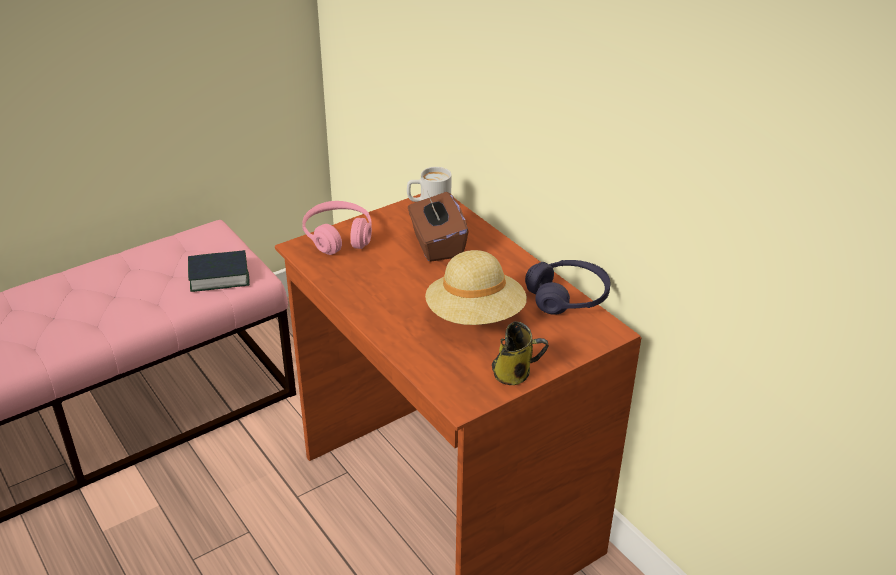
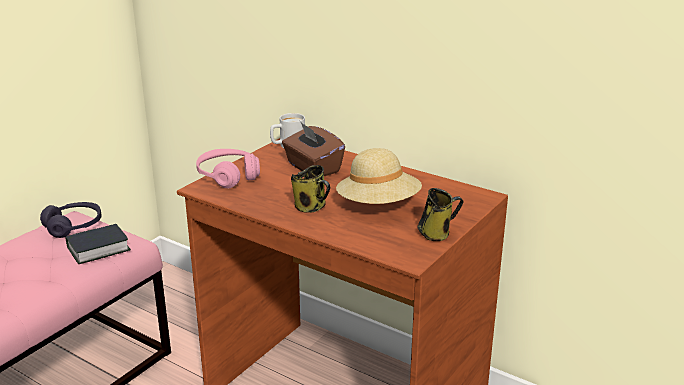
camera: 20 degrees left, 10 degrees down
purple headphones [525,260,610,315] -> purple headphones moved to [40,202,102,238]
none -> mug [291,165,330,213]

